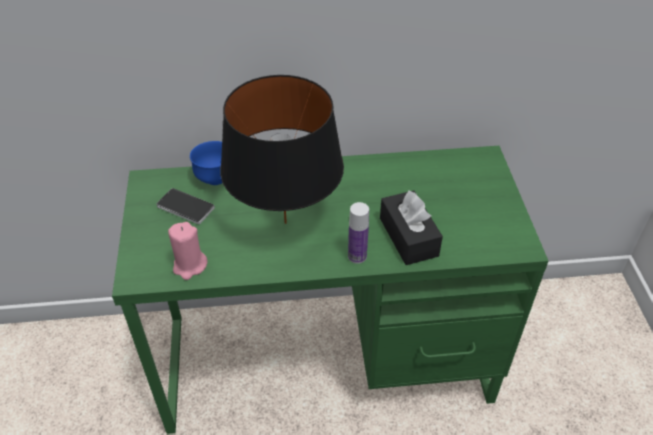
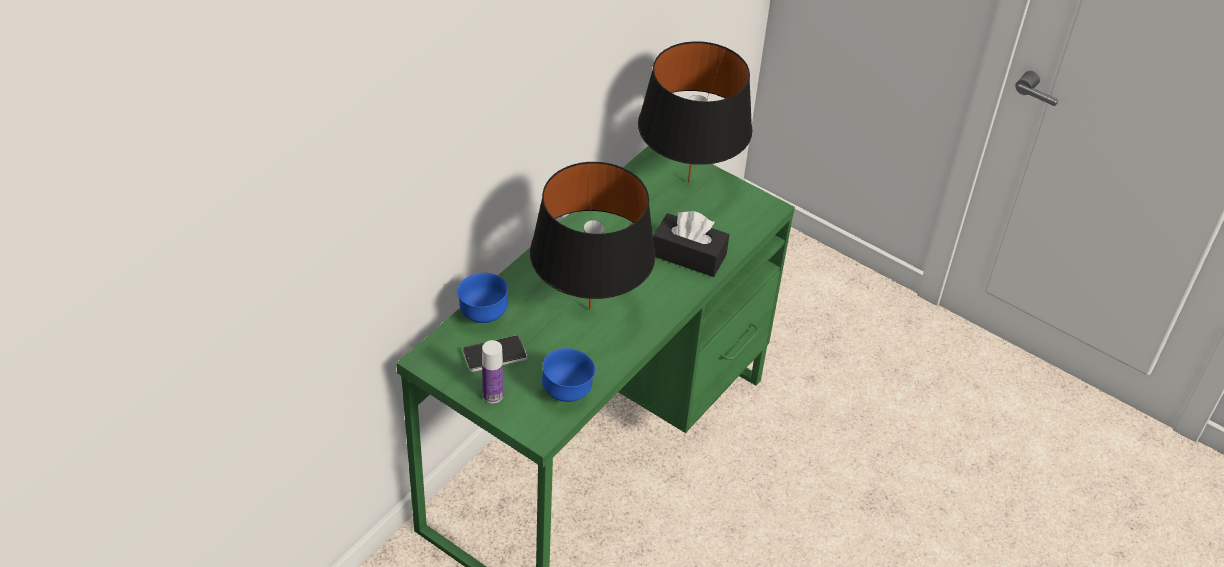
camera: 50 degrees left, 0 degrees up
pink candle [168,222,208,280] -> blue bowl [542,348,595,402]
bottle [348,202,369,264] -> bottle moved to [482,340,503,403]
none -> black table lamp [638,41,752,183]

